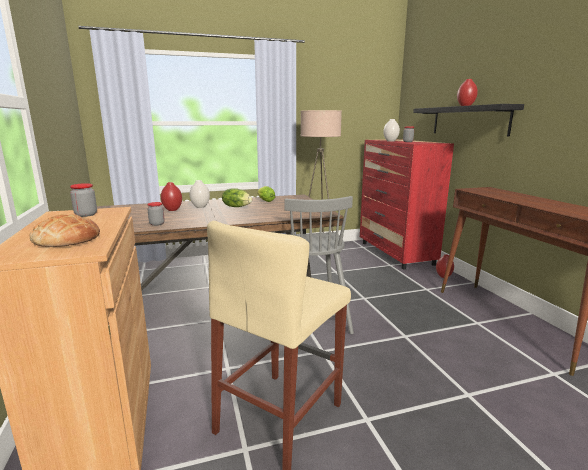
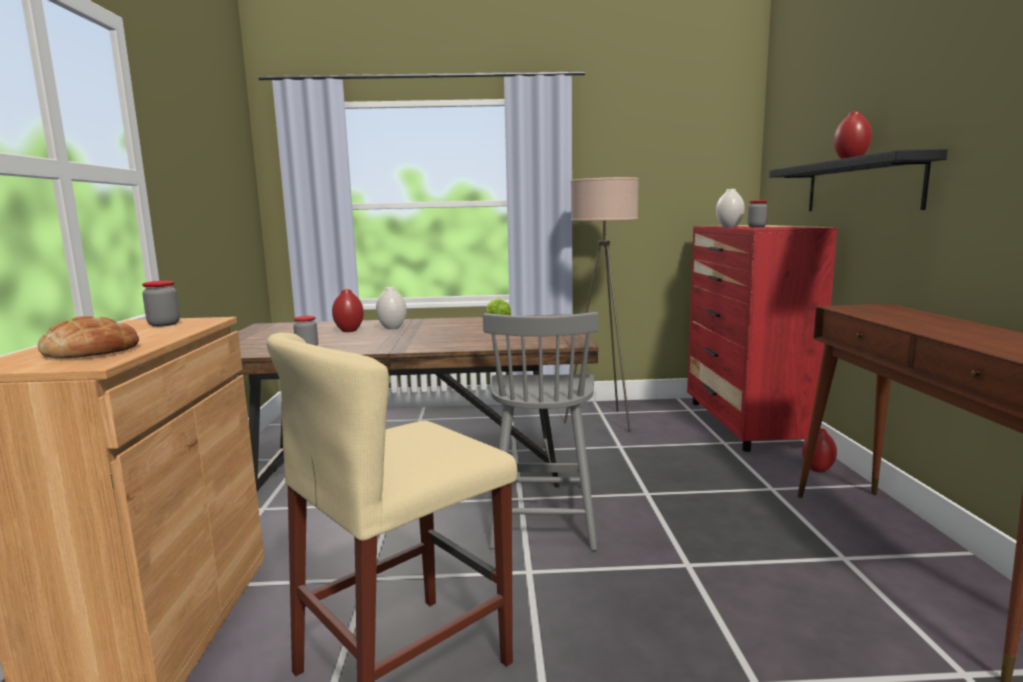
camera: 15 degrees right, 5 degrees down
lettuce [222,188,252,207] -> none

